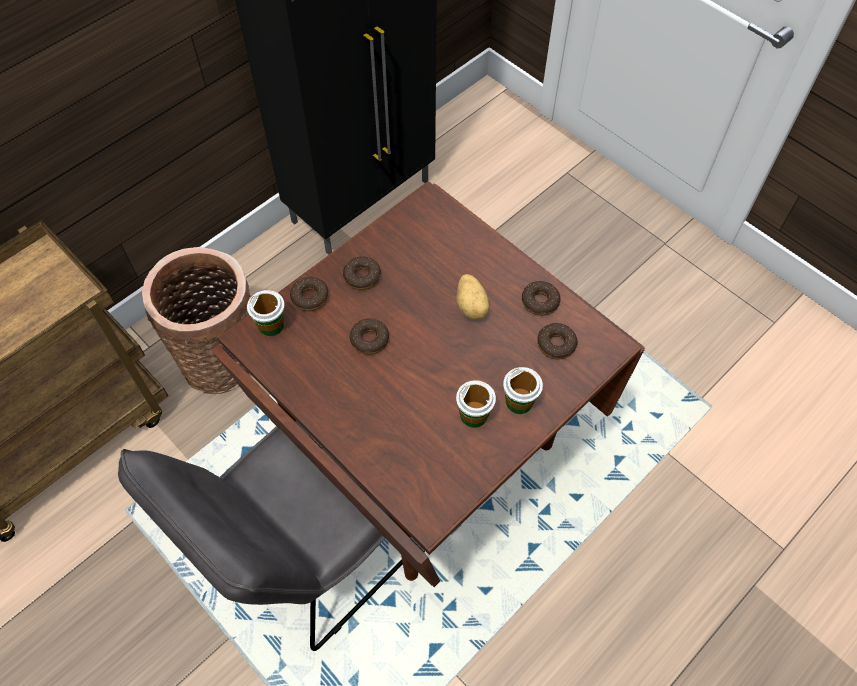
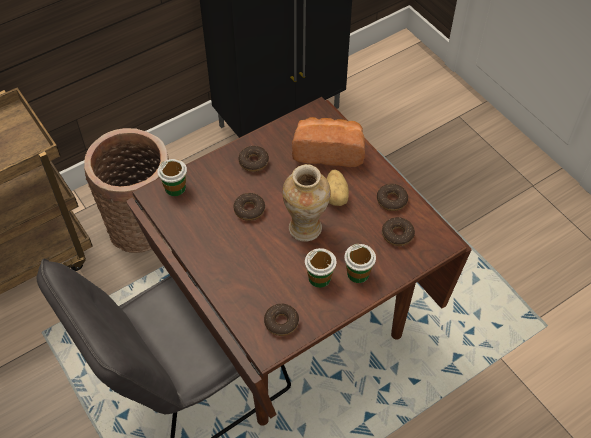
camera: 10 degrees right, 5 degrees down
donut [290,277,329,311] -> donut moved to [264,304,299,336]
none -> vase [282,164,331,242]
none -> bread [292,117,365,167]

